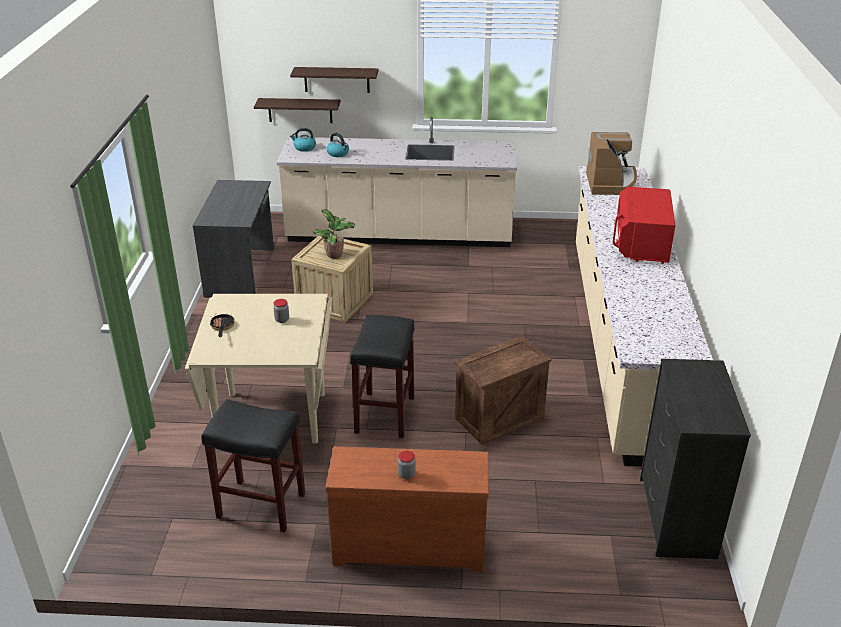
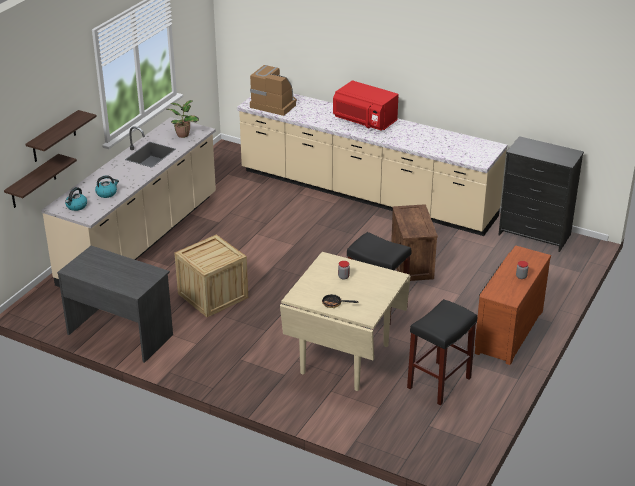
camera: 65 degrees left, 0 degrees up
potted plant [313,209,355,258] -> potted plant moved to [166,100,199,138]

